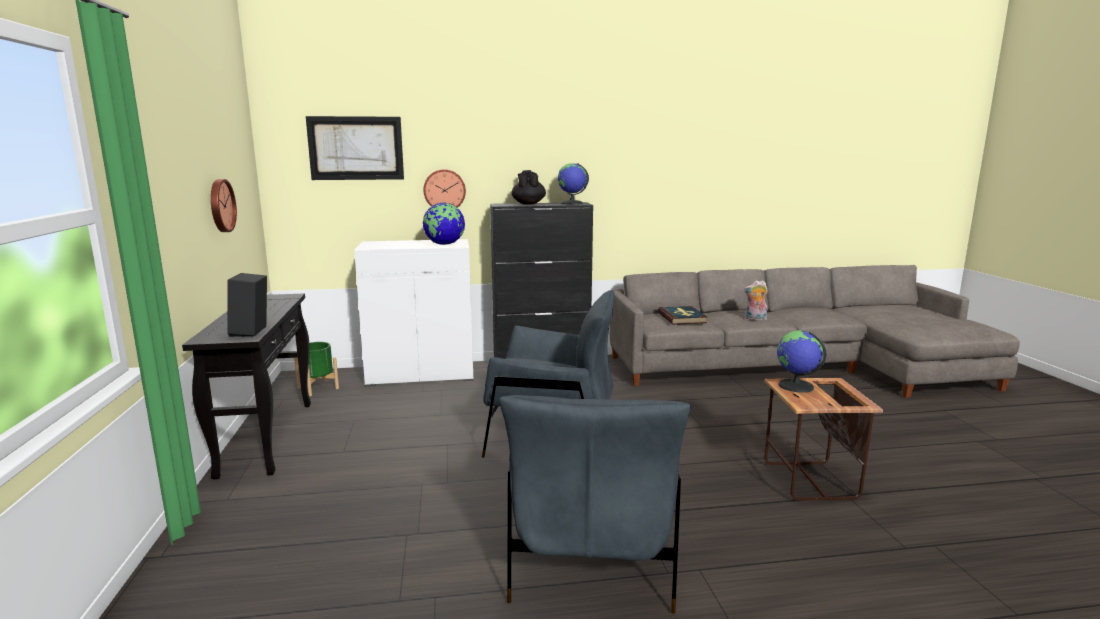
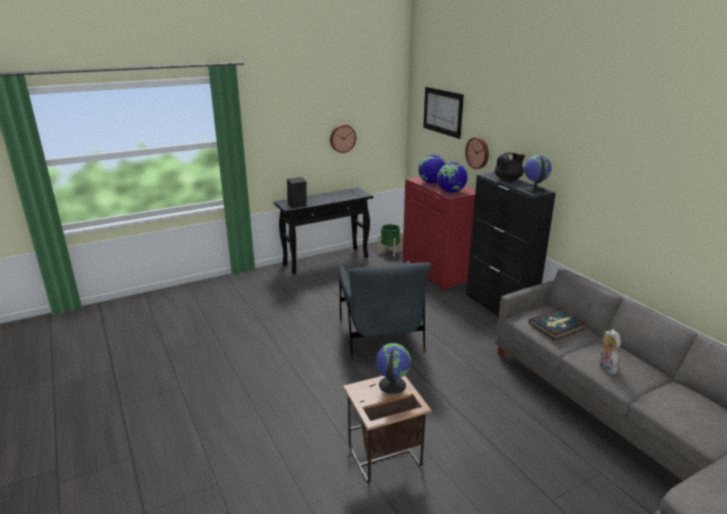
camera: 70 degrees right, 10 degrees up
white cabinet [354,239,474,387] -> red cabinet [403,177,475,291]
grey armchair [499,395,691,614] -> none
none -> globe [418,155,446,184]

